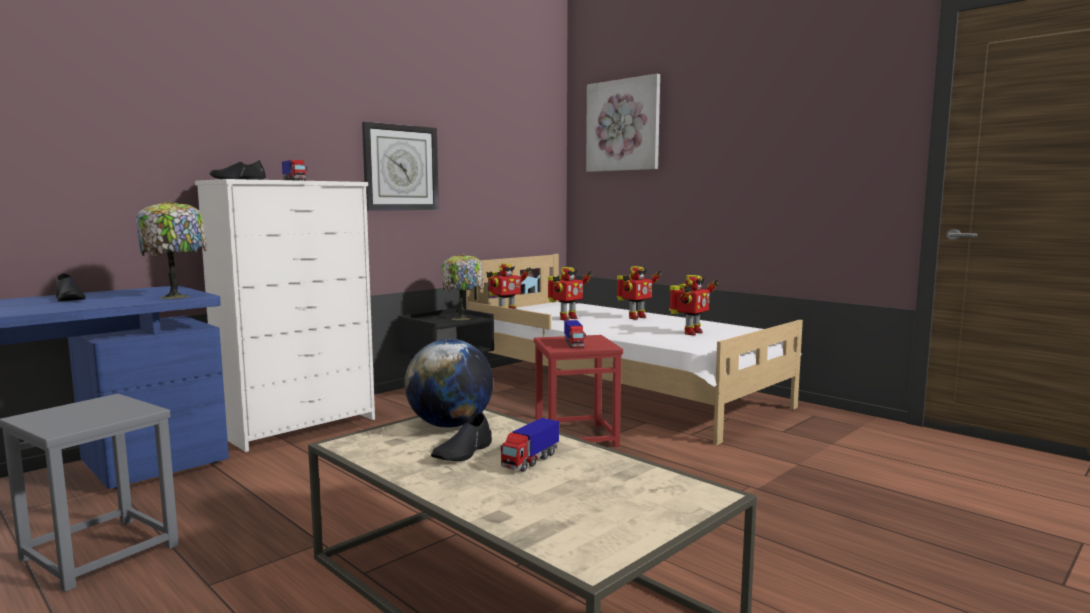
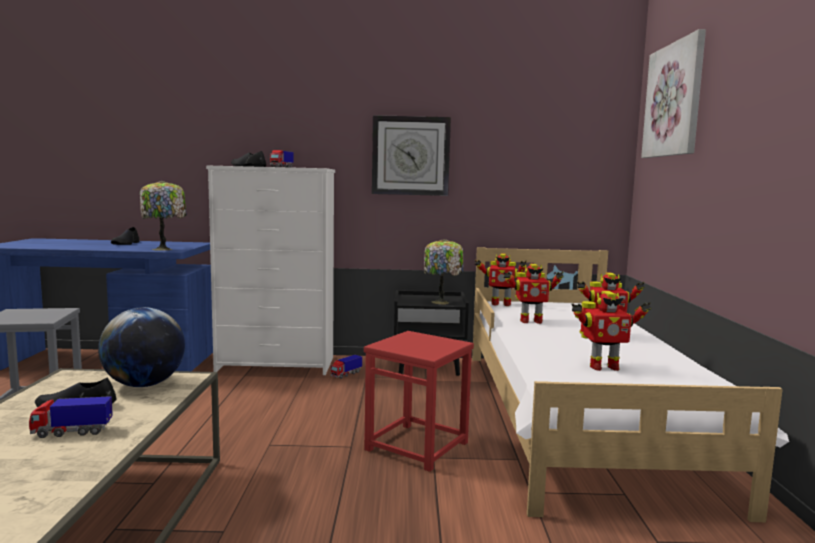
camera: 45 degrees right, 0 degrees up
toy truck [564,320,586,348] -> toy truck moved to [331,355,362,379]

